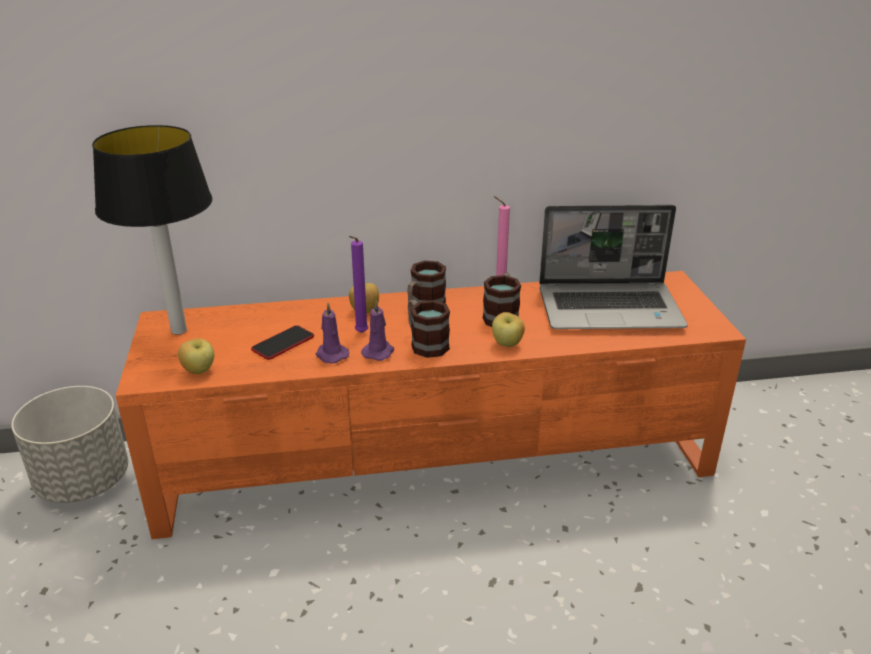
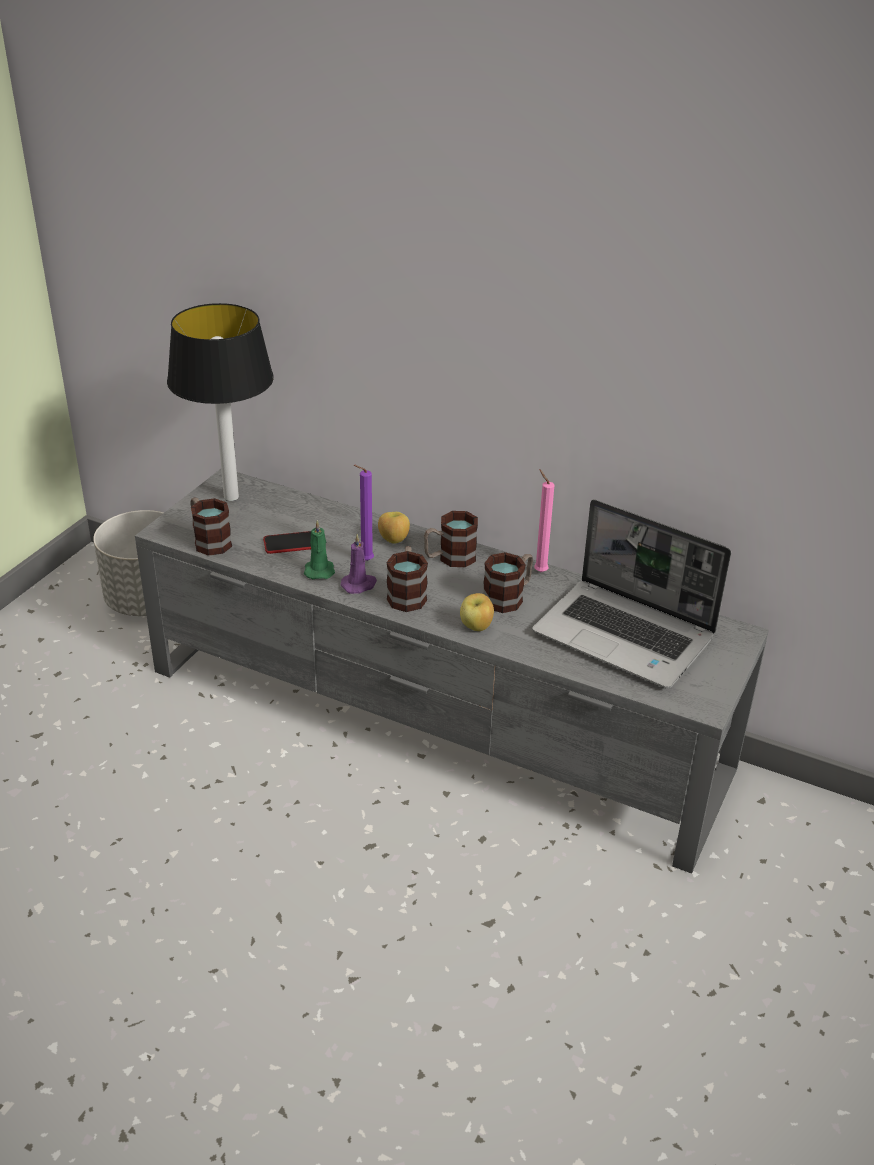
camera: 35 degrees right, 5 degrees up
orange tv stand [116,271,746,539] -> grey tv stand [135,469,769,874]
apple [178,339,214,374] -> mug [191,498,232,556]
purple candle [315,302,349,363] -> green candle [304,520,335,579]

